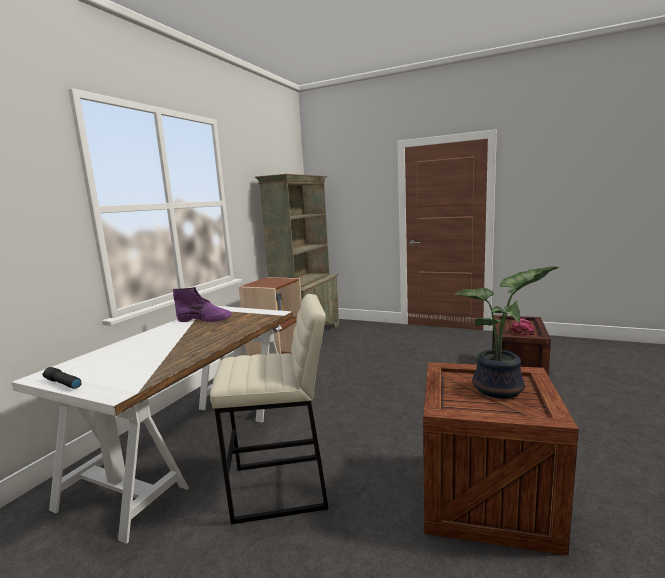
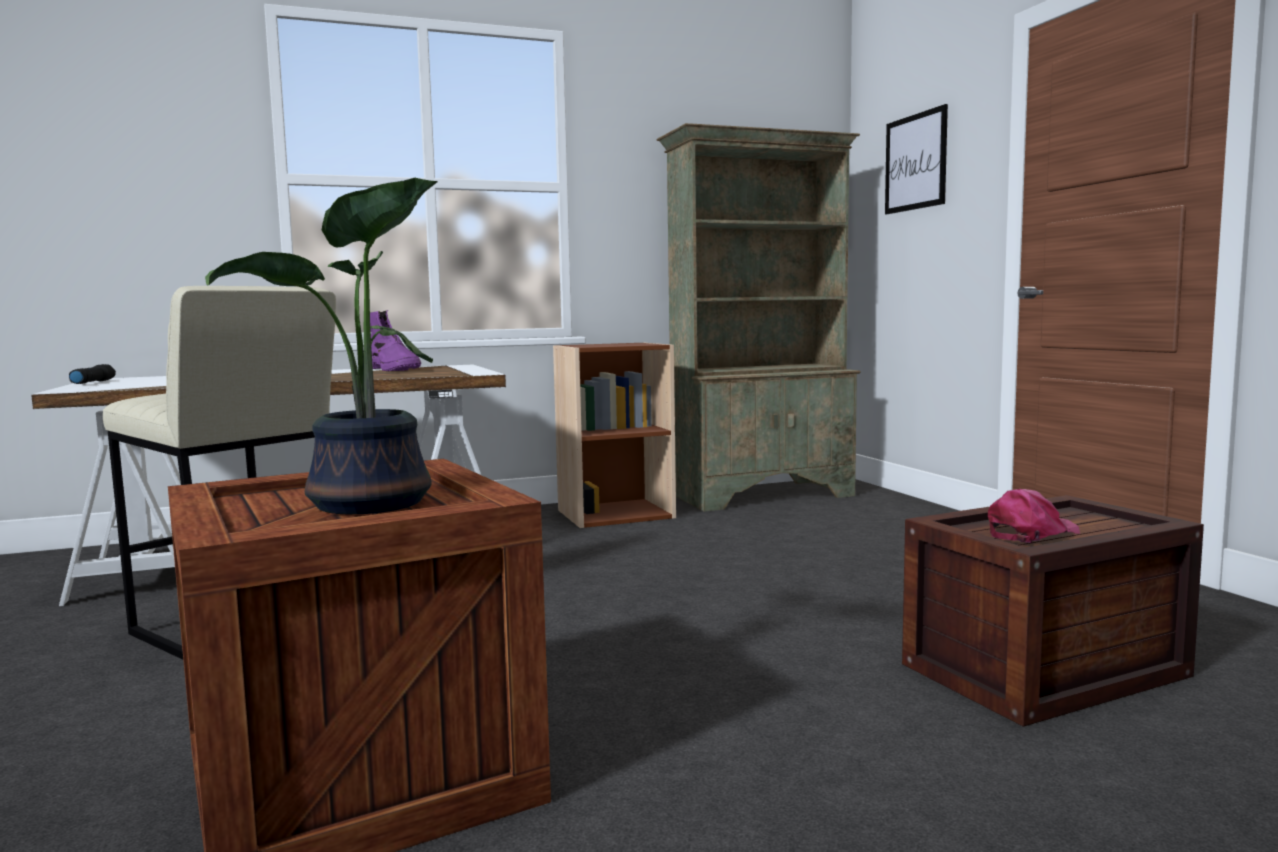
camera: 45 degrees right, 5 degrees down
none -> picture [885,104,948,214]

